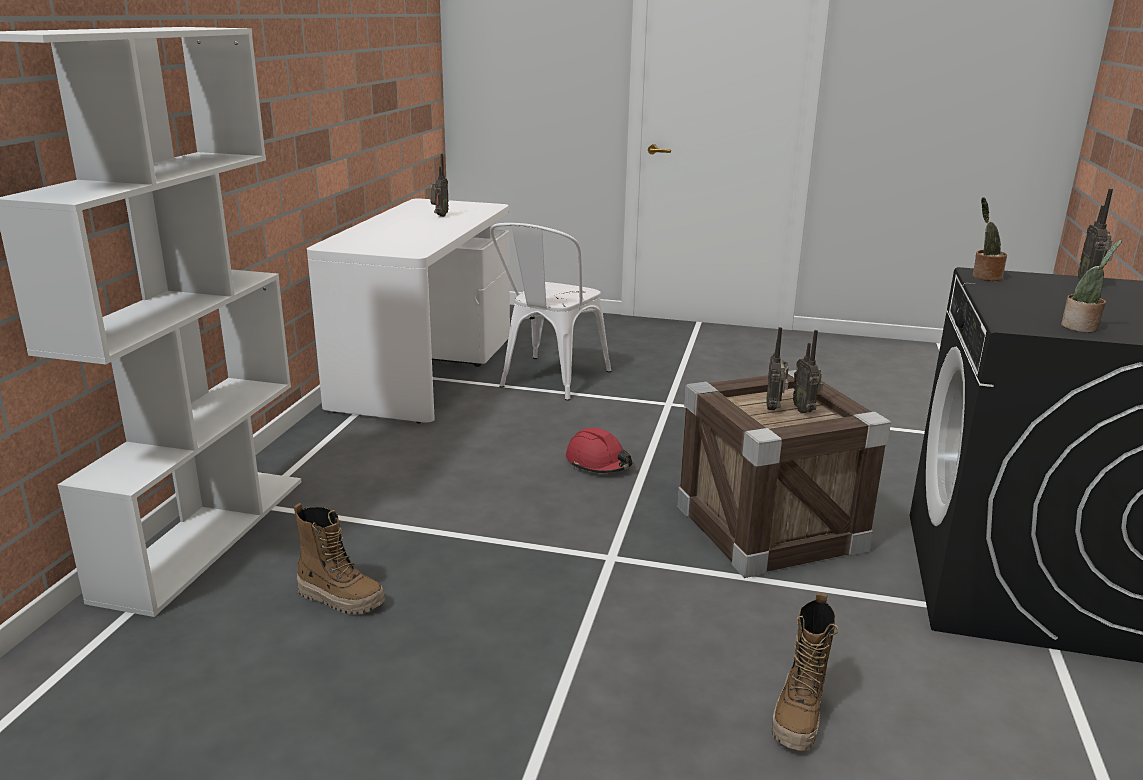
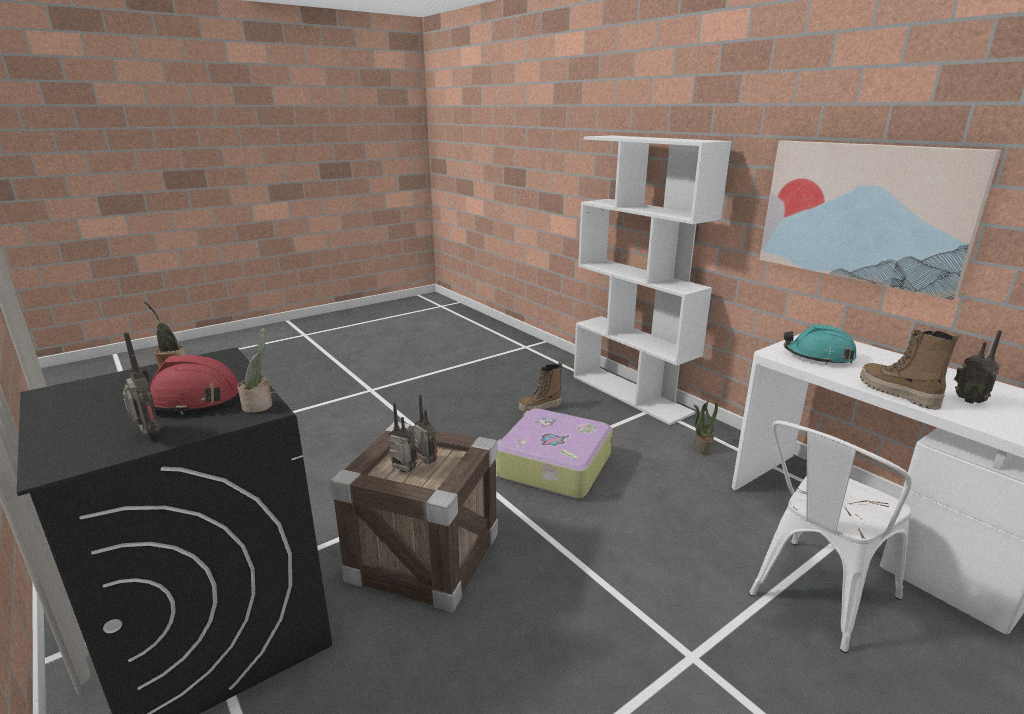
camera: 130 degrees right, 0 degrees up
white chair [490,223,611,401] -> white chair turned 105 degrees counterclockwise [749,421,912,653]
red hard hat [565,428,632,473] -> red hard hat moved to [130,355,239,415]
boot [772,593,838,751] -> boot moved to [860,330,960,410]
none -> suitcase [496,408,613,498]
none -> potted plant [694,401,718,455]
none -> picture [759,141,1001,300]
none -> turquoise hard hat [784,324,856,365]

